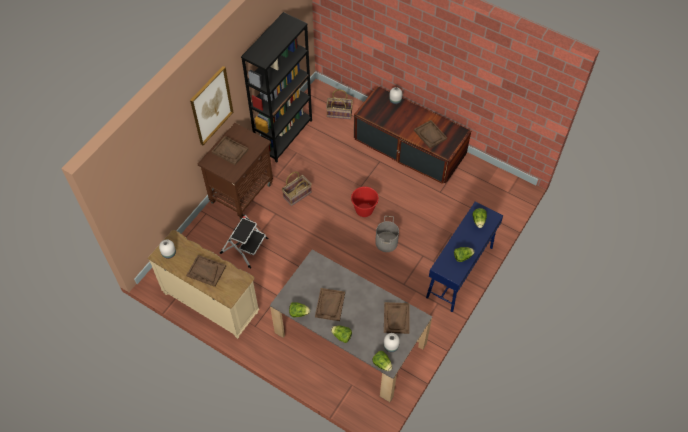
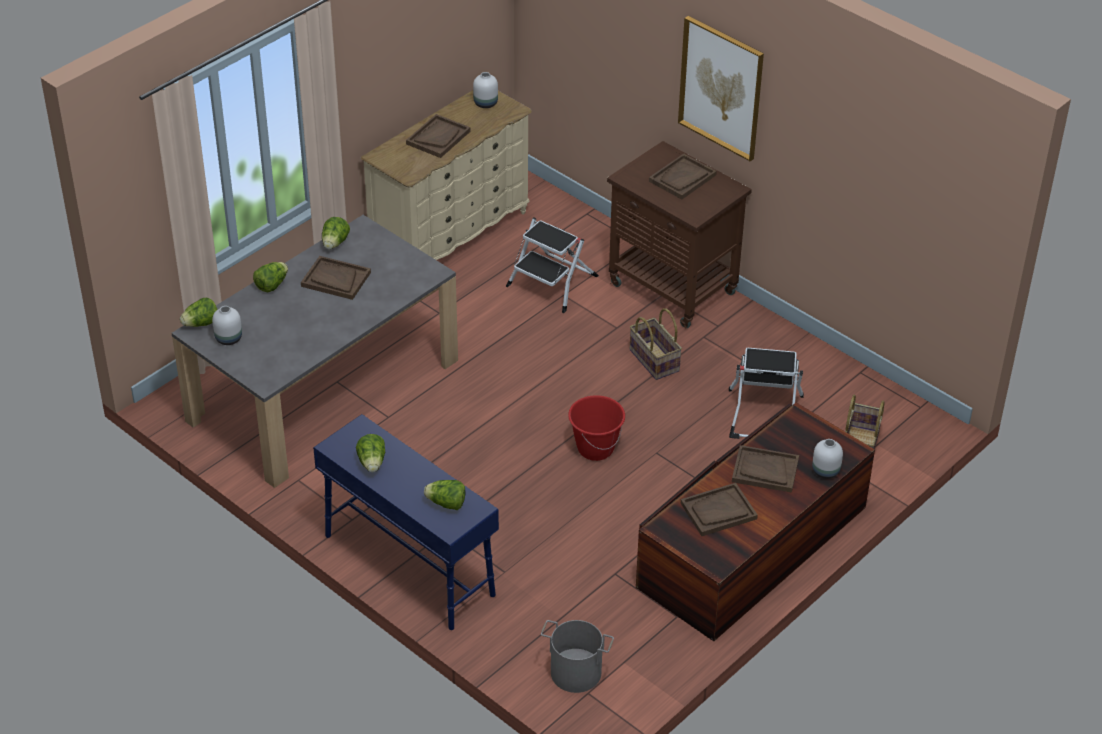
camera: 100 degrees right, 15 degrees down
black bookcase [241,12,312,162] -> none
grey bucket [375,216,399,252] -> grey bucket moved to [541,620,614,693]
brown tray [384,302,410,334] -> brown tray moved to [732,445,799,493]
none -> step ladder [729,348,804,439]

